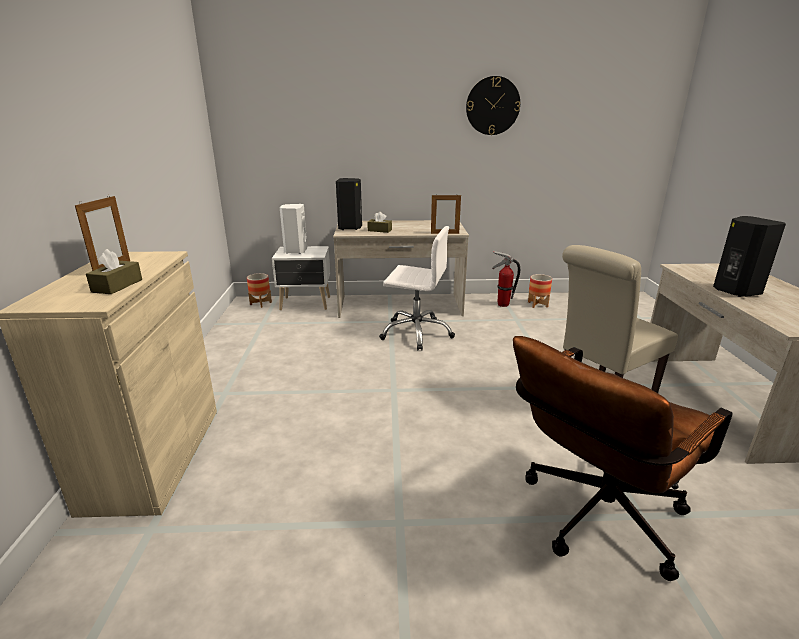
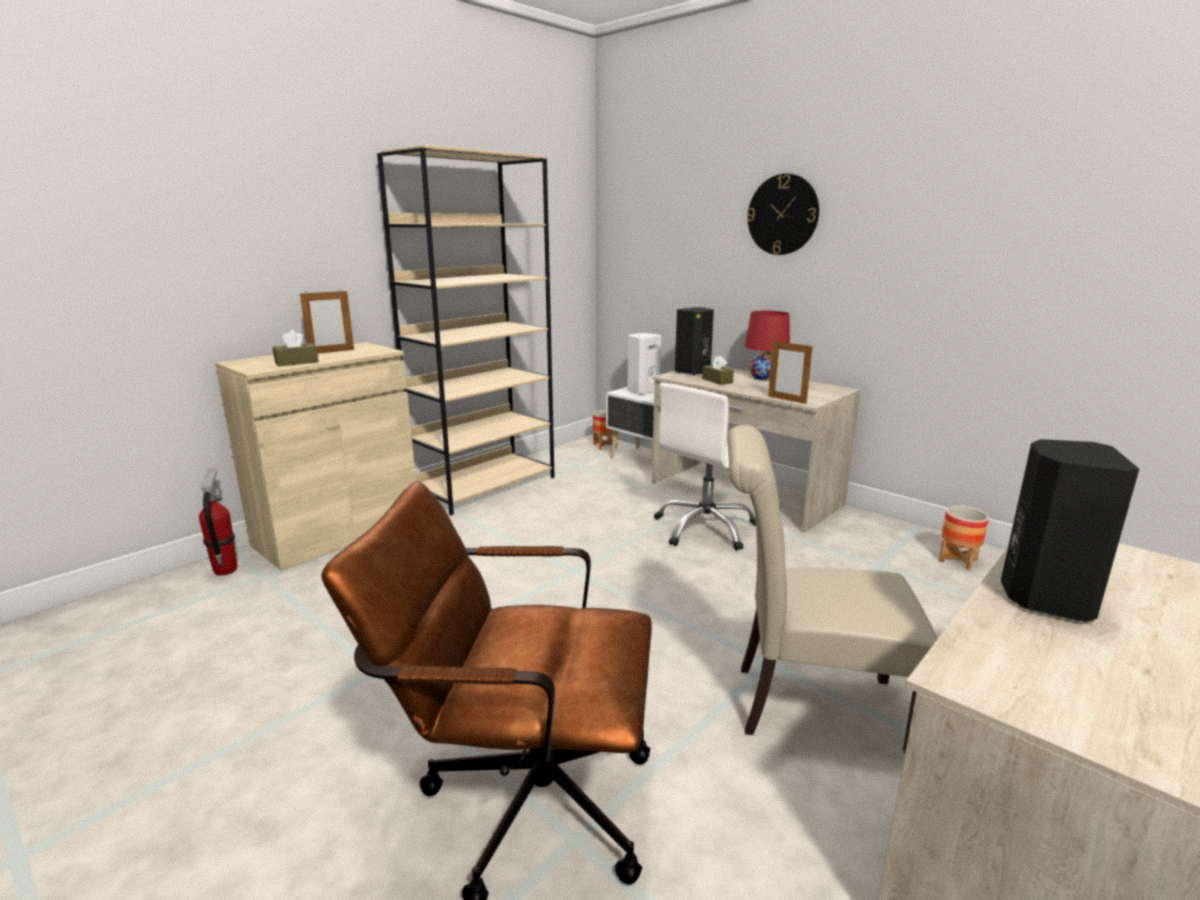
camera: 45 degrees right, 5 degrees down
white office chair [379,226,455,351] -> white office chair turned 75 degrees clockwise [654,383,756,551]
wall clock [466,76,520,135] -> wall clock moved to [747,174,819,255]
fire extinguisher [492,251,520,307] -> fire extinguisher moved to [199,468,237,576]
none -> beige bookcase [377,145,554,515]
none -> red table lamp [745,311,790,380]

